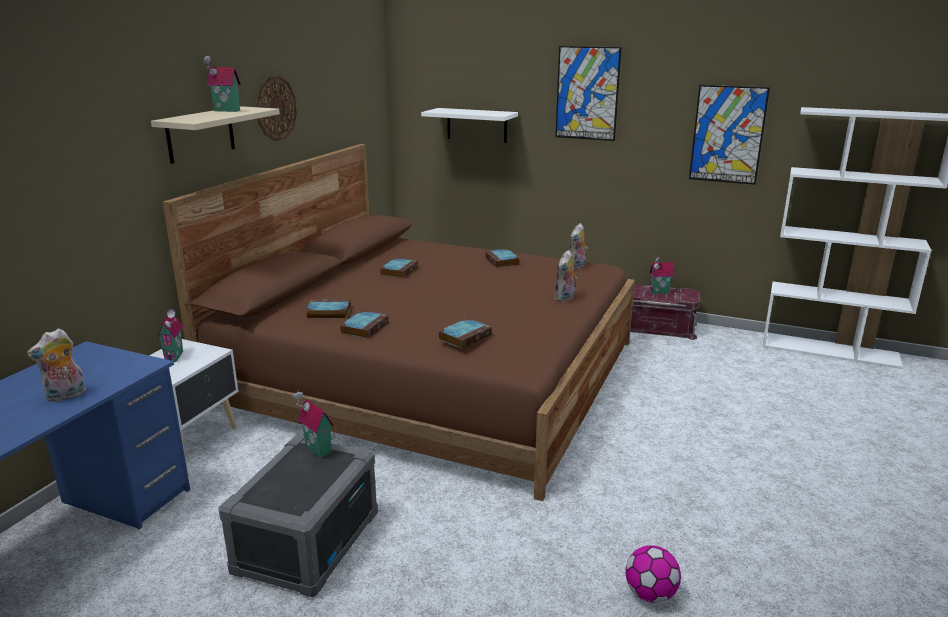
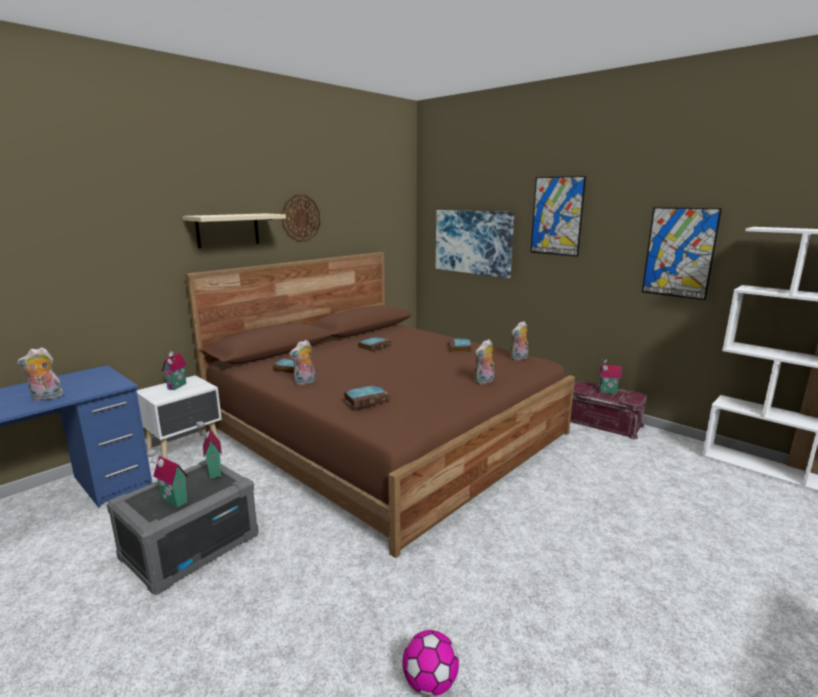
camera: 20 degrees right, 5 degrees down
toy house [203,56,241,112] -> toy house moved to [146,449,188,508]
book [340,310,389,339] -> plush toy [289,340,315,385]
white shelf [421,108,518,143] -> picture [436,210,514,278]

